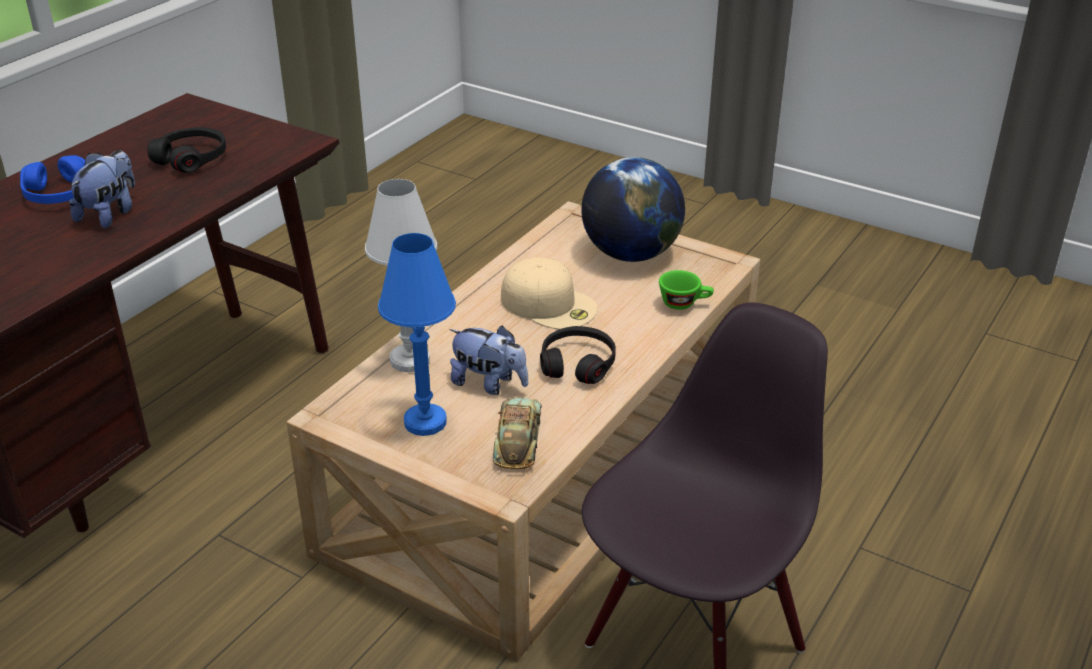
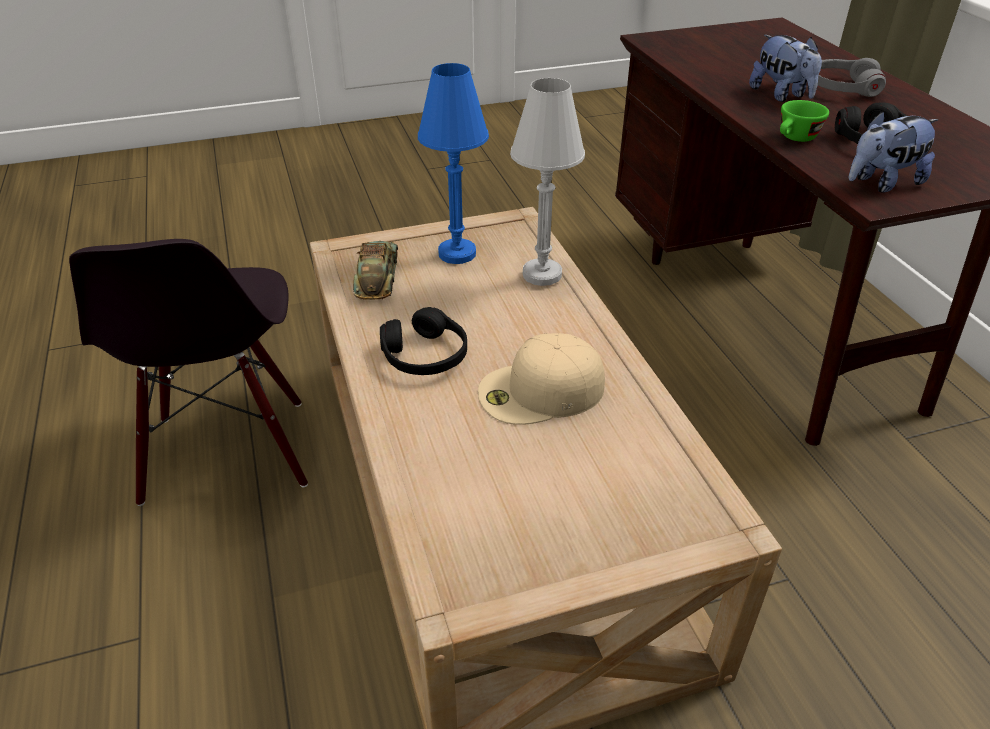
camera: 130 degrees right, 5 degrees up
blue headphones [20,155,85,204] -> grey headphones [818,58,886,97]
plush toy [449,325,528,395] -> plush toy moved to [849,111,938,193]
toy car [493,397,542,469] -> toy car turned 135 degrees counterclockwise [353,241,398,300]
globe [581,157,685,262] -> none
green cup [659,270,714,310] -> green cup moved to [780,100,829,142]

